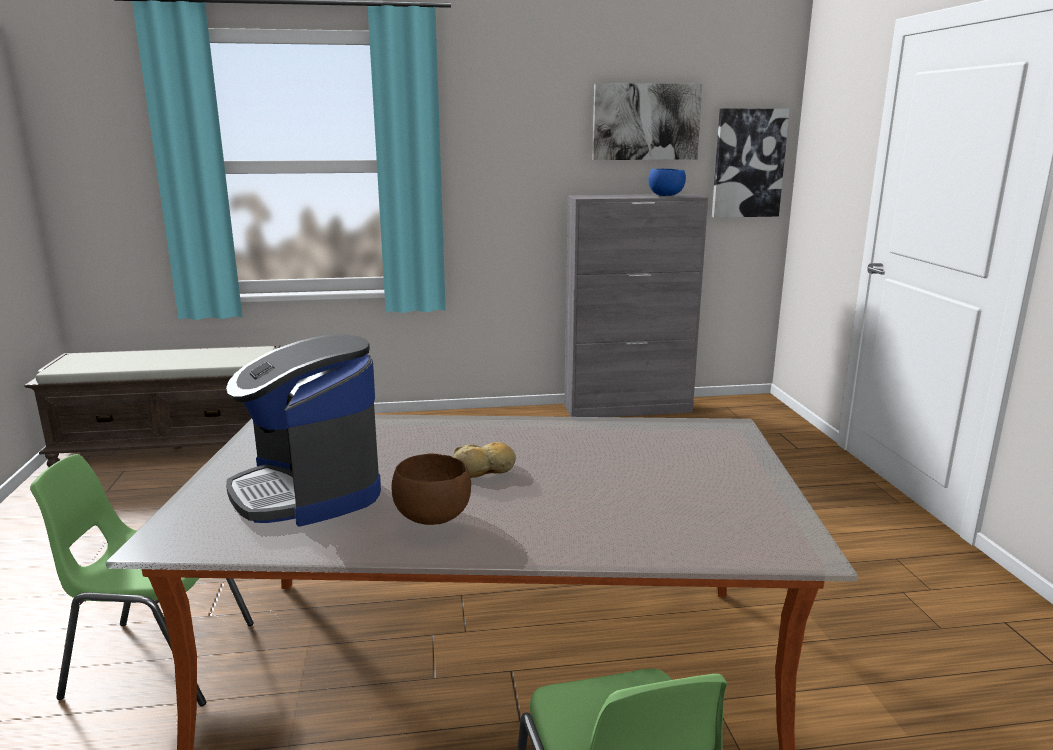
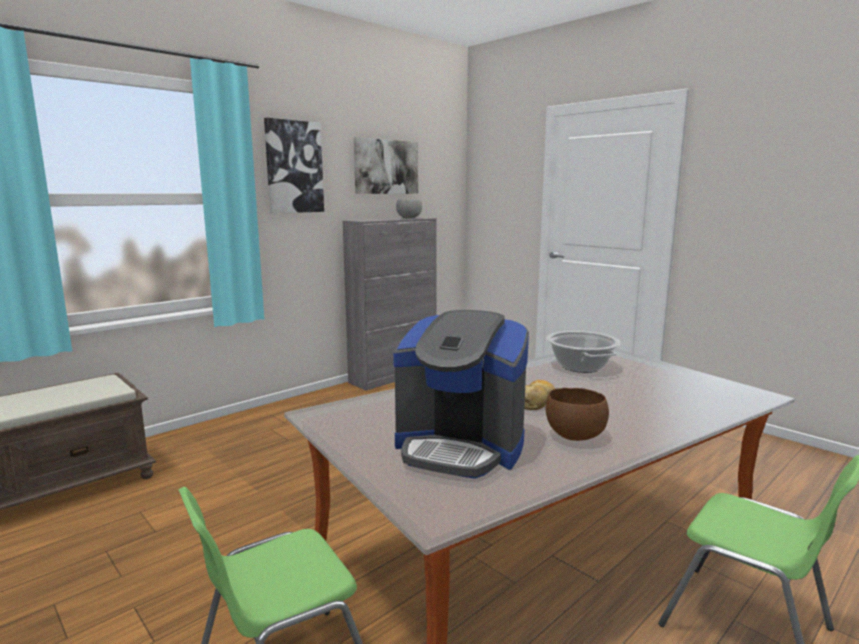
camera: 35 degrees left, 5 degrees down
blue bowl [648,169,686,196] -> grey bowl [396,199,422,219]
picture [712,109,790,218] -> picture moved to [264,118,324,213]
none -> cooking pot [546,331,621,373]

